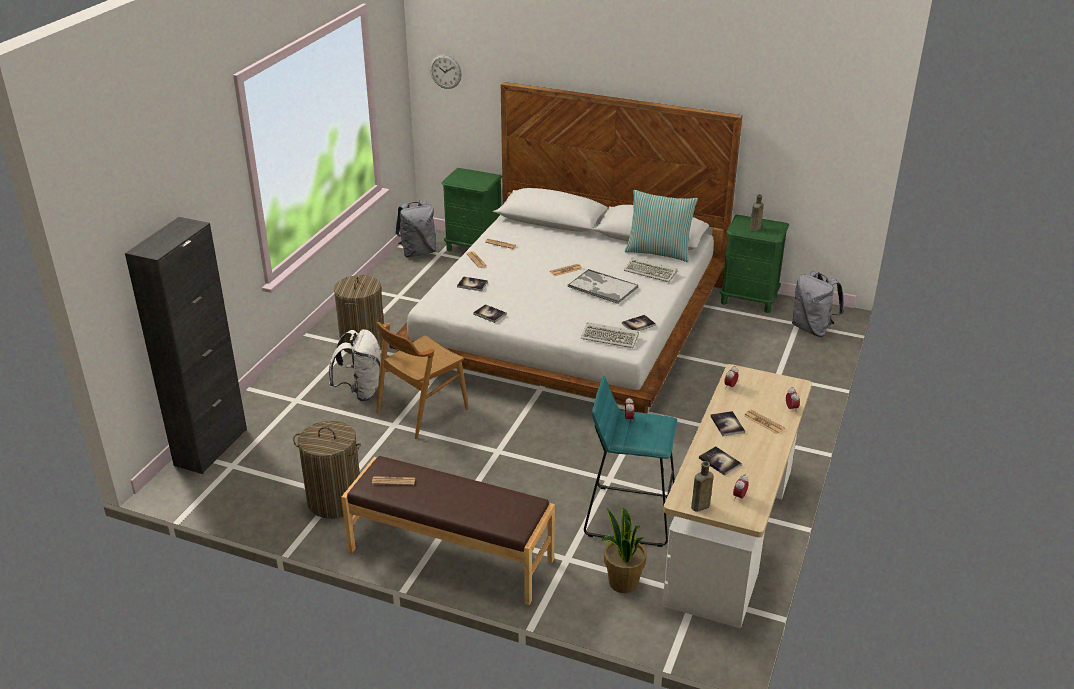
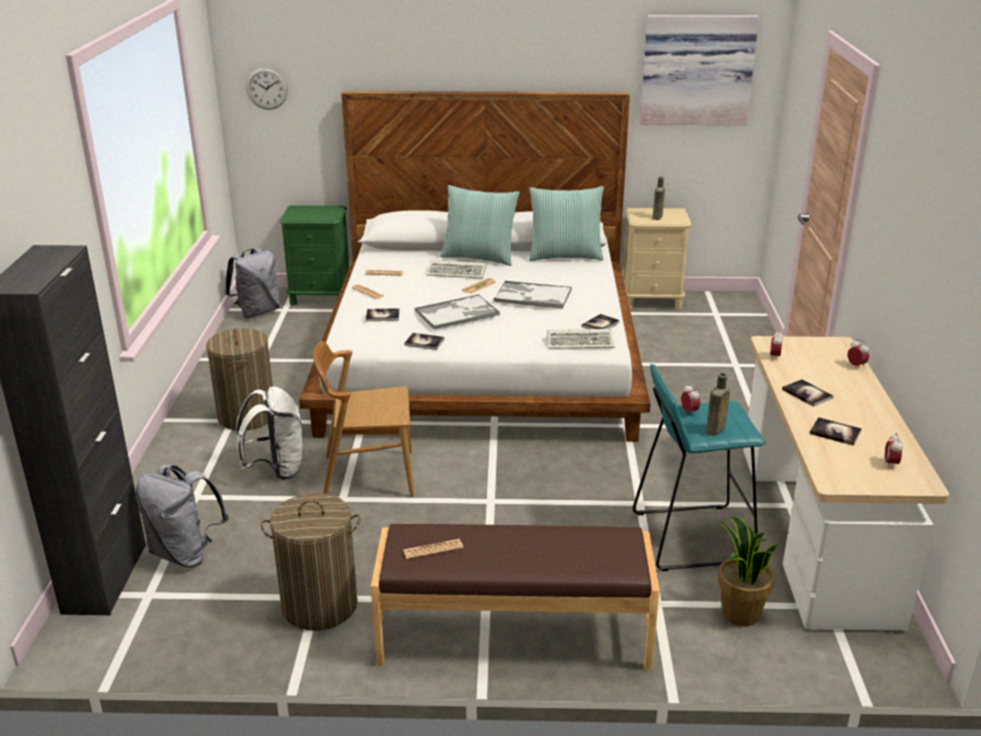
camera: 20 degrees left, 5 degrees down
brown chair [376,322,469,439] -> brown chair turned 60 degrees clockwise [313,341,414,497]
keyboard [624,257,678,282] -> keyboard moved to [427,260,486,279]
brown bottle [691,461,714,512] -> brown bottle moved to [706,373,730,436]
green nightstand [720,214,789,313] -> beige nightstand [623,208,692,309]
newspaper [744,410,785,434] -> none
grey backpack [792,272,844,337] -> grey backpack moved to [136,464,229,567]
none -> tray [415,294,500,329]
none -> pillow [440,185,520,266]
none -> picture [640,15,759,125]

